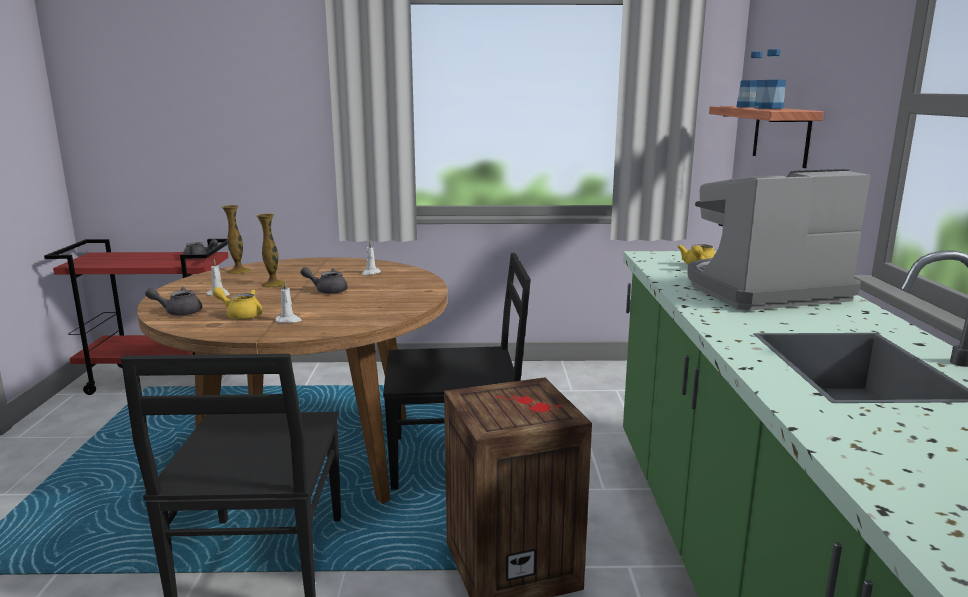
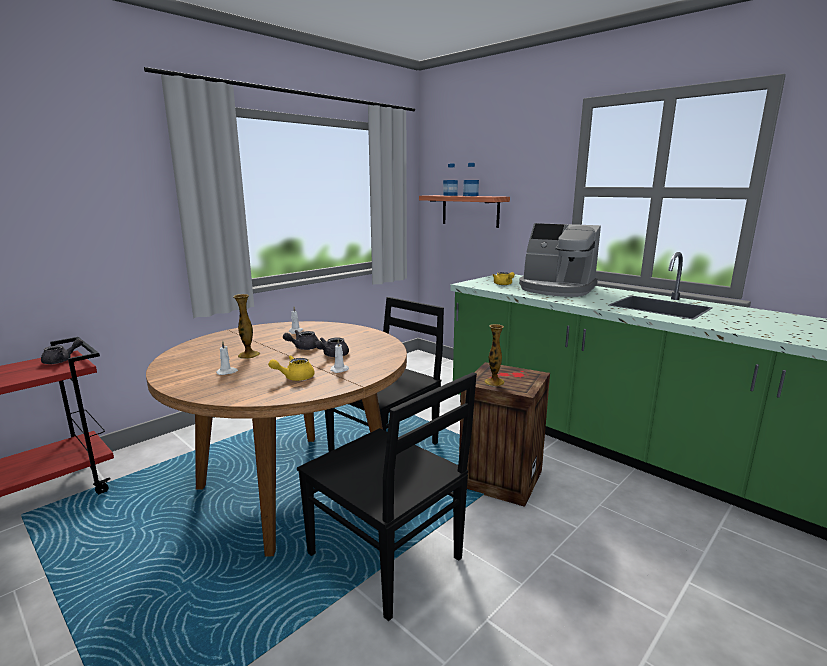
camera: 45 degrees left, 0 degrees up
grey teapot [145,287,202,316] -> grey teapot moved to [315,337,349,357]
vase [222,205,251,274] -> vase moved to [484,324,505,386]
coffee machine [687,169,871,311] -> coffee machine turned 90 degrees counterclockwise [519,223,601,297]

